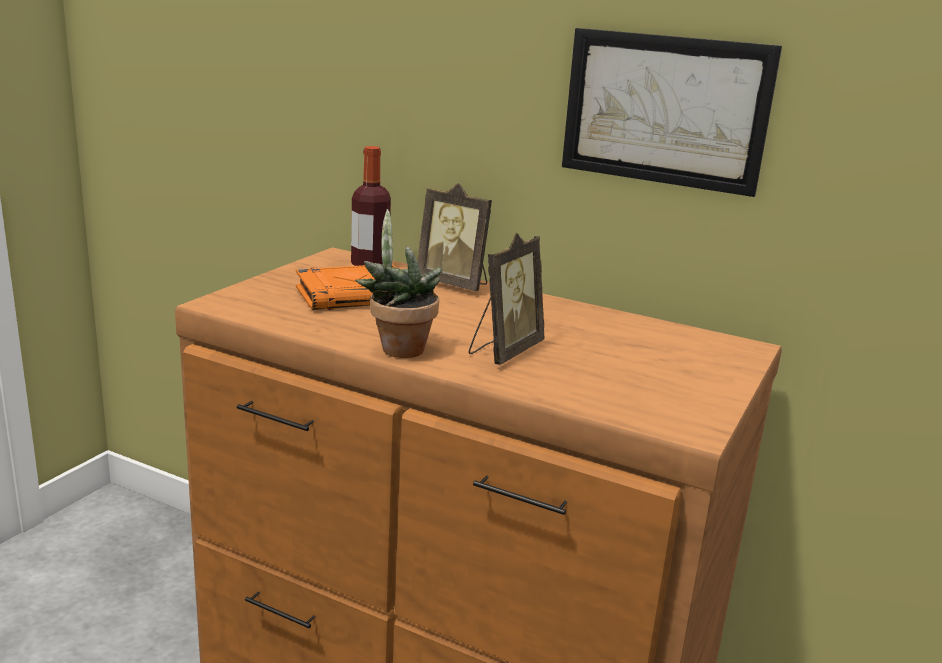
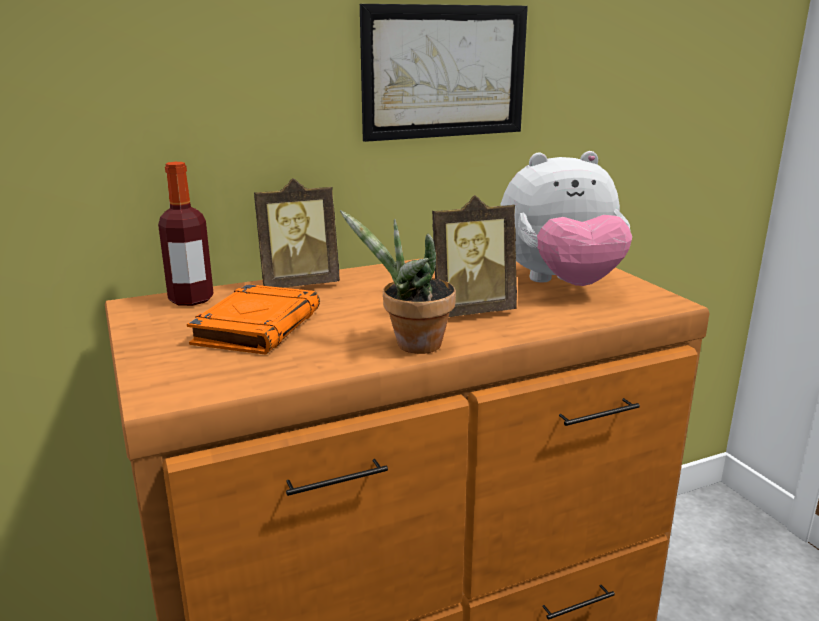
camera: 50 degrees left, 0 degrees up
picture frame [469,232,544,365] -> picture frame turned 90 degrees clockwise [432,195,517,317]
none -> plush toy [500,151,632,286]

